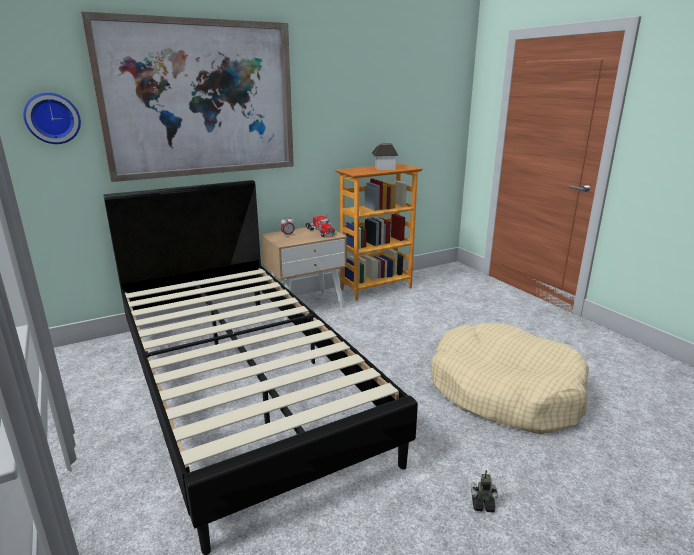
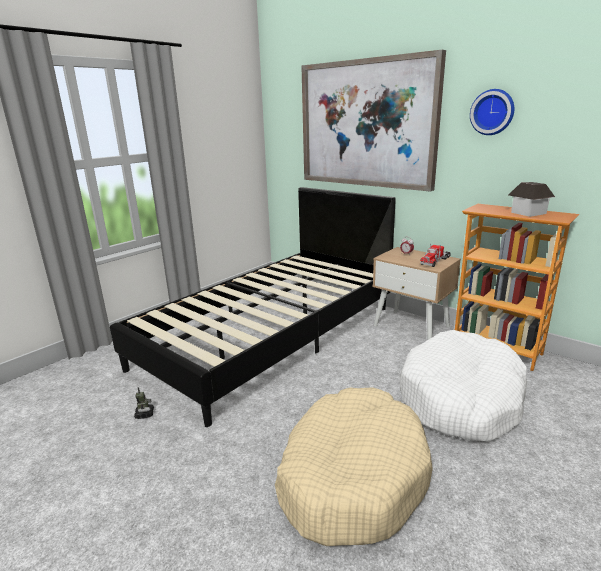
camera: 70 degrees right, 0 degrees up
wall clock [23,93,81,144] -> wall clock moved to [470,89,514,135]
toy robot [471,470,498,513] -> toy robot moved to [134,387,154,419]
none -> white dog bed [400,330,527,442]

